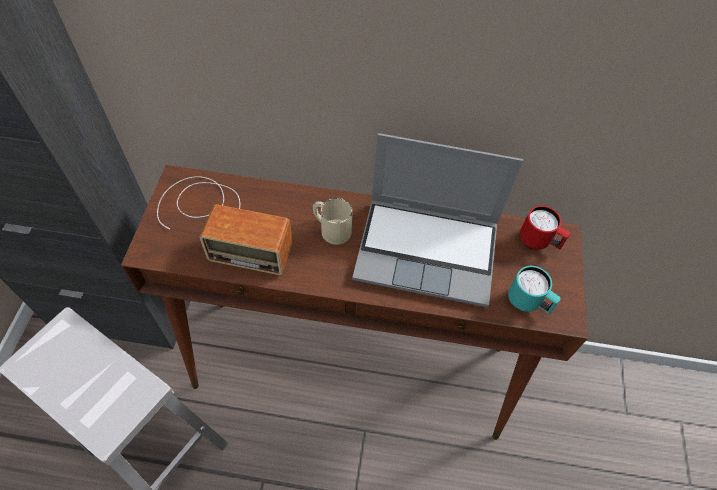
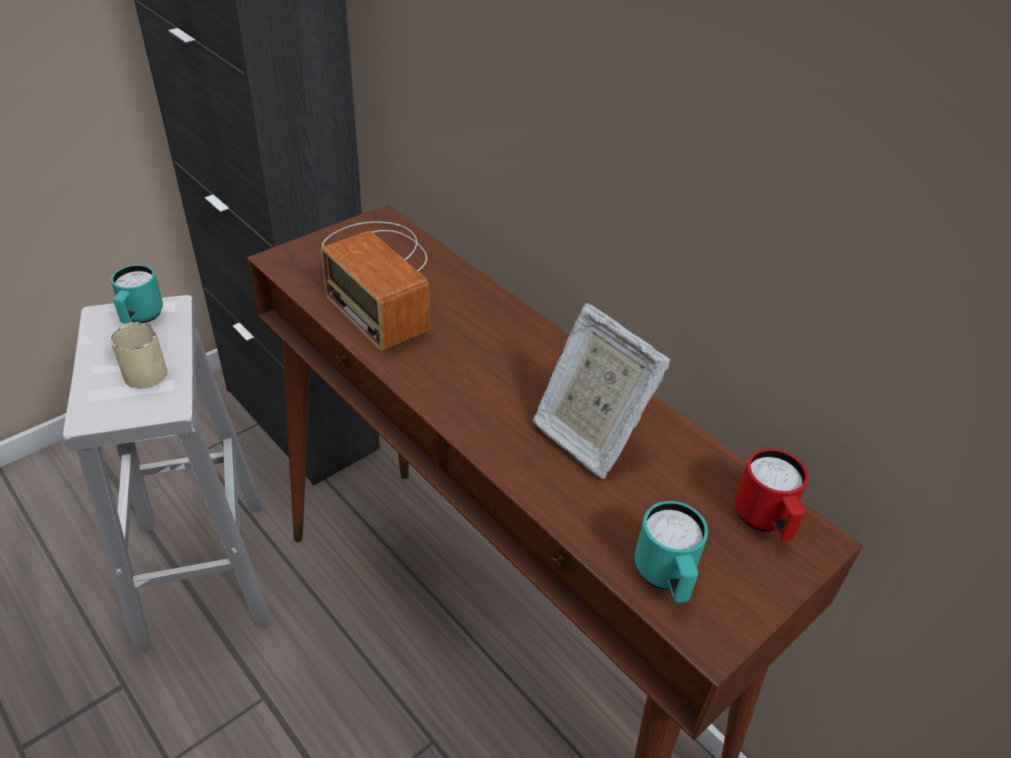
camera: 40 degrees right, 15 degrees down
beige mug [313,198,352,245] -> beige mug moved to [111,322,167,389]
laptop [352,133,523,307] -> picture frame [533,303,671,479]
none -> turquoise mug [111,265,163,324]

